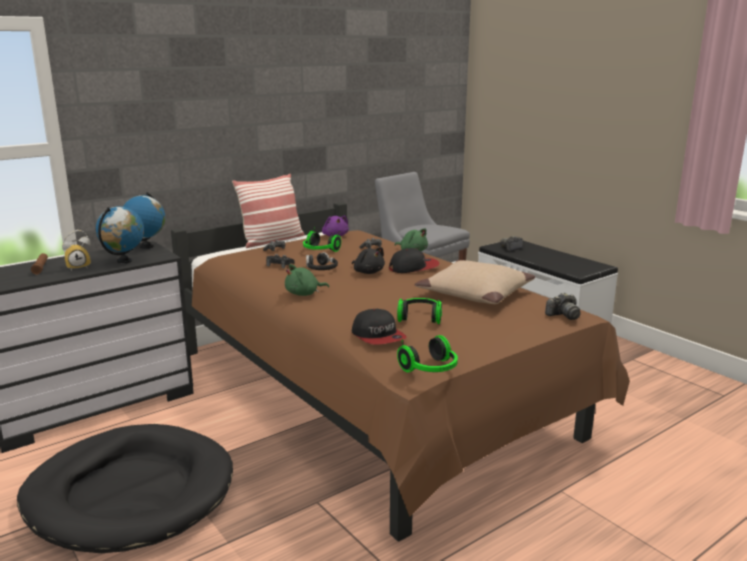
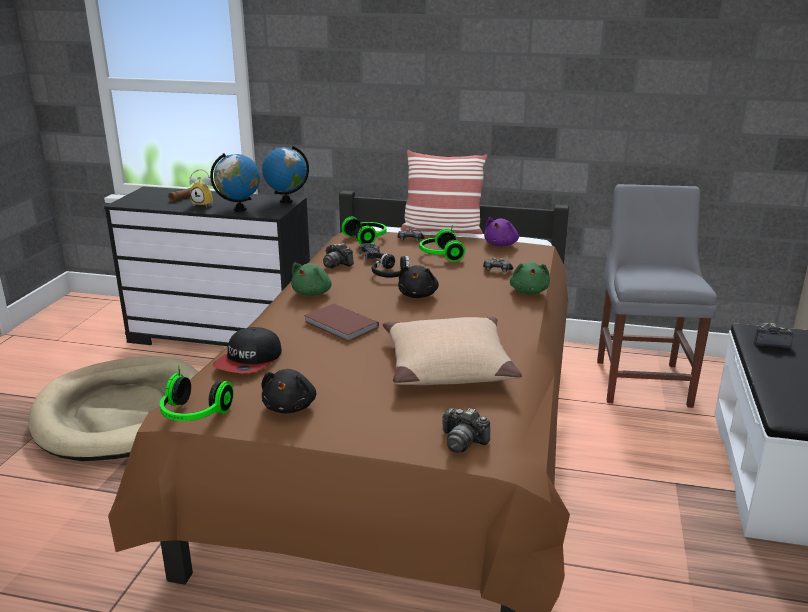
camera: 50 degrees right, 5 degrees up
black dog bed [17,424,233,553] -> beige dog bed [29,356,198,461]
green plush toy [285,264,329,296] -> green plush toy turned 90 degrees counterclockwise [291,263,332,296]
cap [389,248,439,273] -> none
headphones [397,298,442,324] -> headphones moved to [341,217,386,245]
none -> black plush toy [261,369,316,413]
none -> brown book [304,304,379,342]
none -> camera [323,243,354,268]

